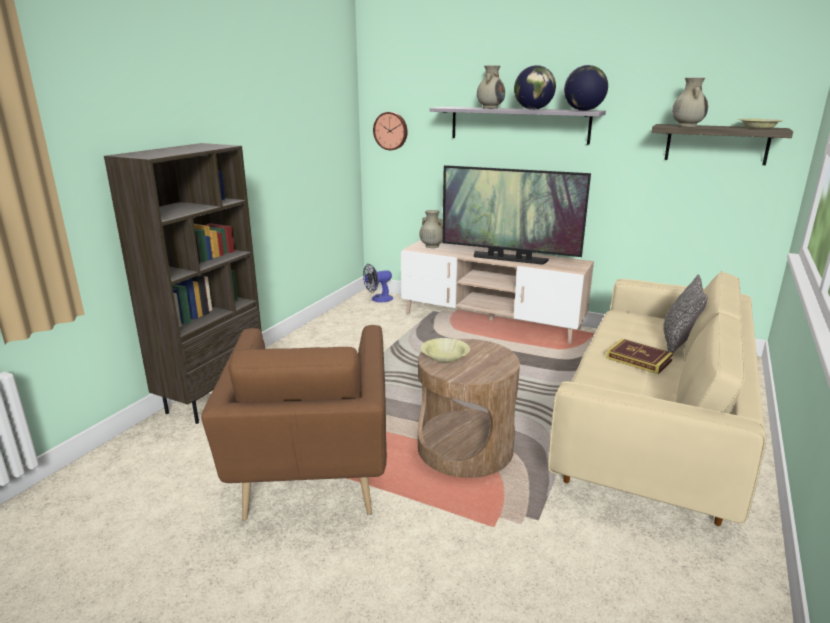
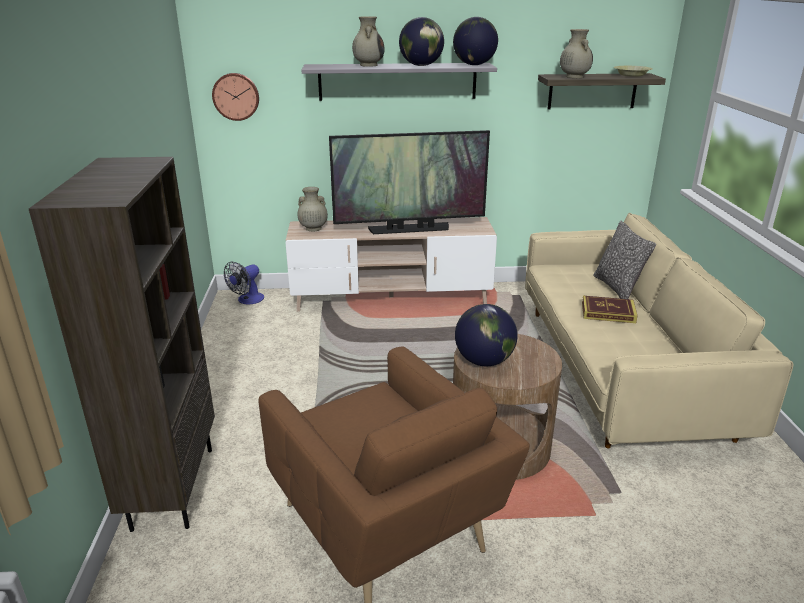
camera: 30 degrees left, 5 degrees up
yellow bowl [421,338,470,362] -> globe [455,304,518,366]

